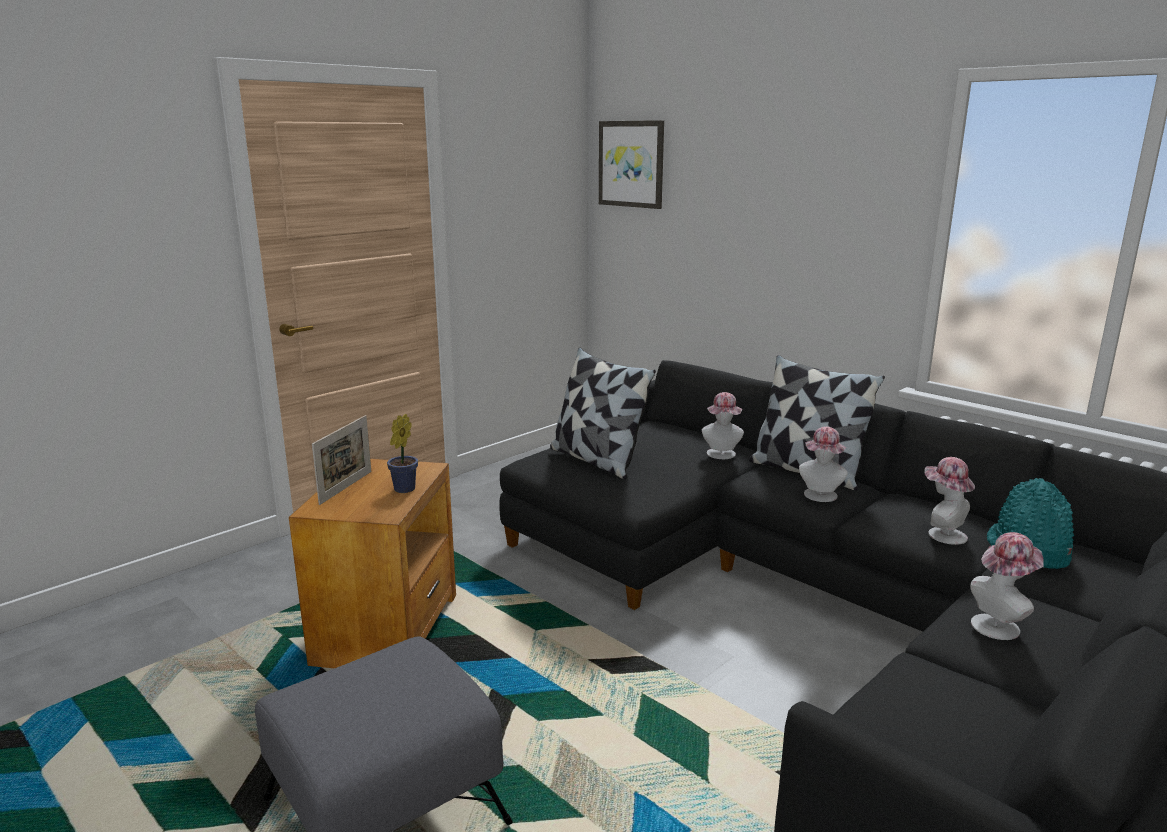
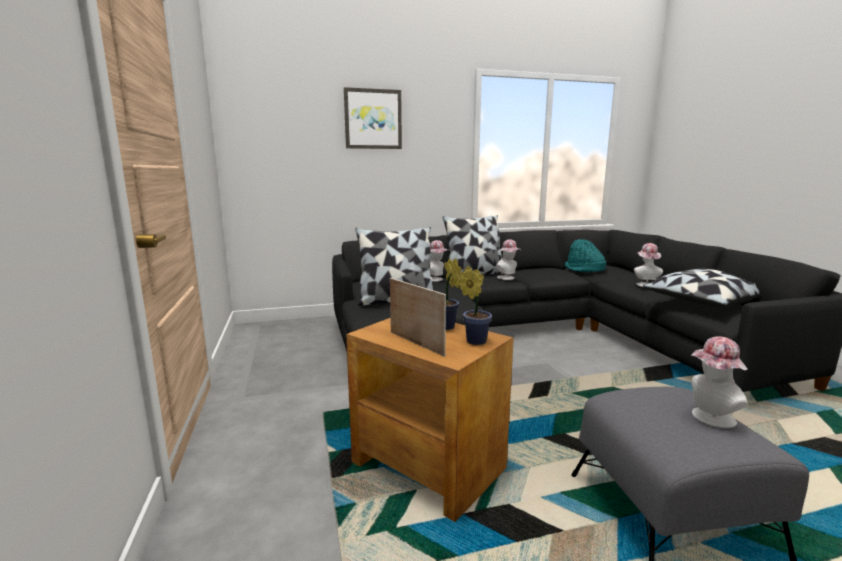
camera: 60 degrees left, 5 degrees down
picture [599,120,664,209] -> picture moved to [344,87,402,149]
hat [924,457,975,545] -> hat moved to [691,336,748,429]
none -> potted plant [458,266,492,345]
none -> pillow [643,269,759,307]

